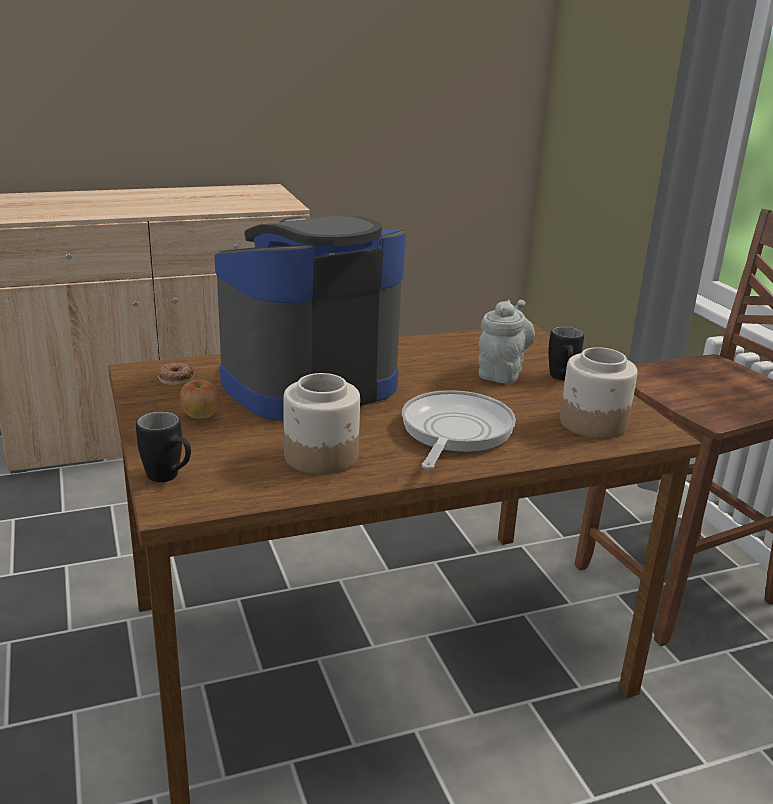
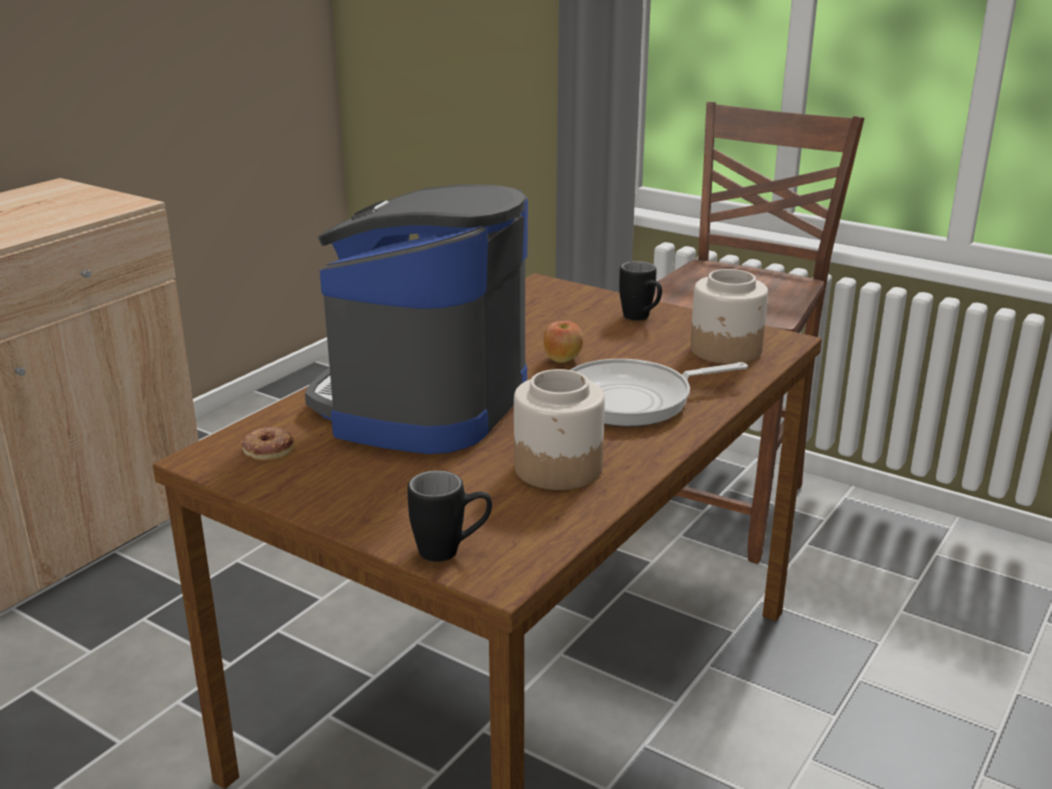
camera: 35 degrees left, 0 degrees up
apple [180,380,219,419] -> apple moved to [543,321,583,363]
frying pan [402,390,516,469] -> frying pan turned 90 degrees counterclockwise [570,359,748,426]
grey teapot [478,300,535,384] -> none

